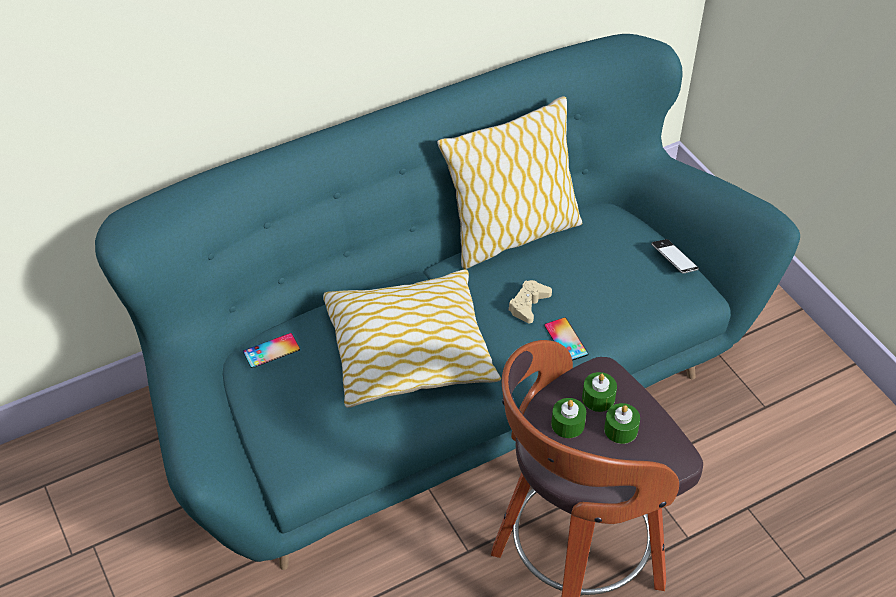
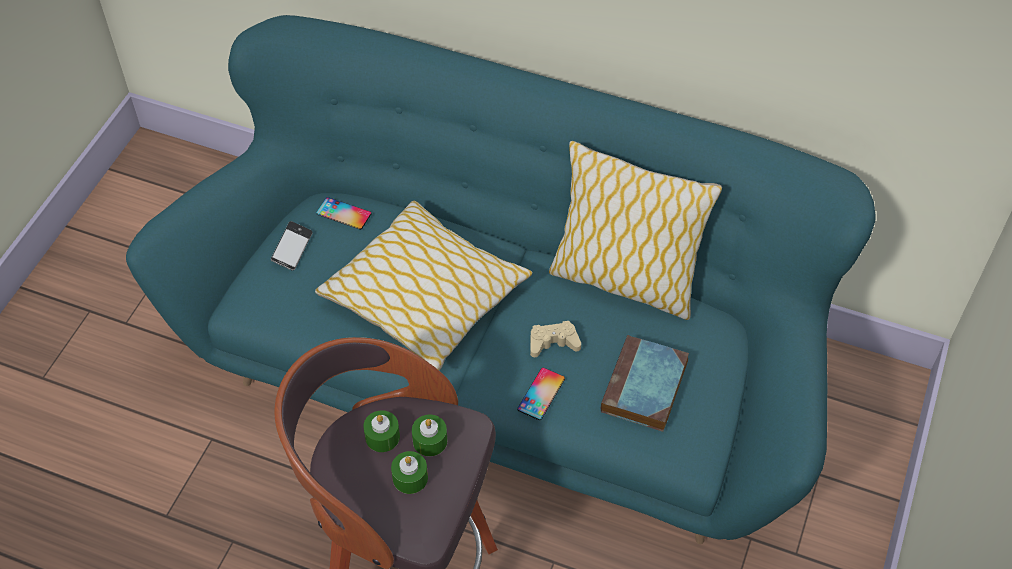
camera: 50 degrees right, 5 degrees up
phone [651,239,699,274] -> phone moved to [271,221,313,270]
none -> book [601,335,689,432]

